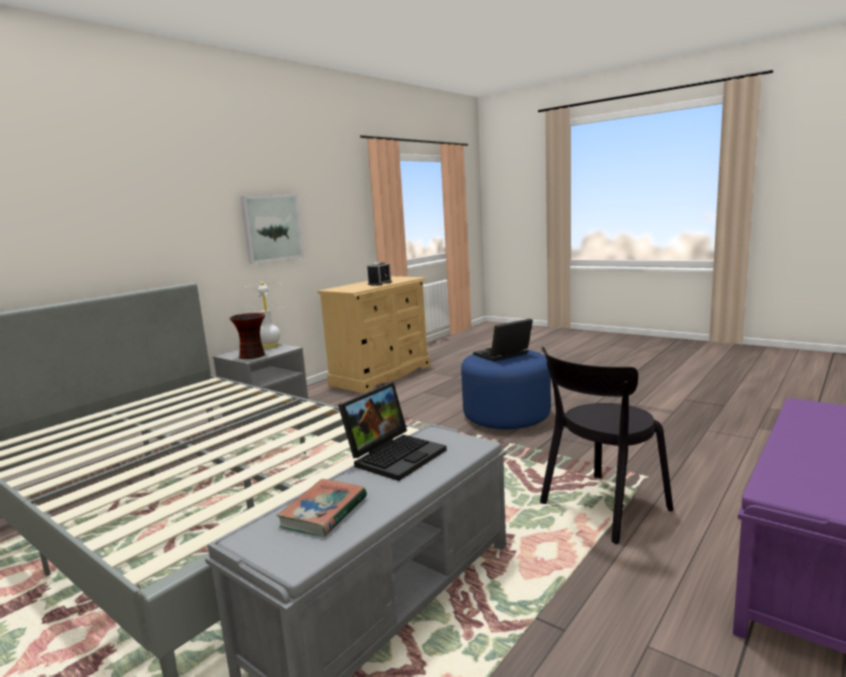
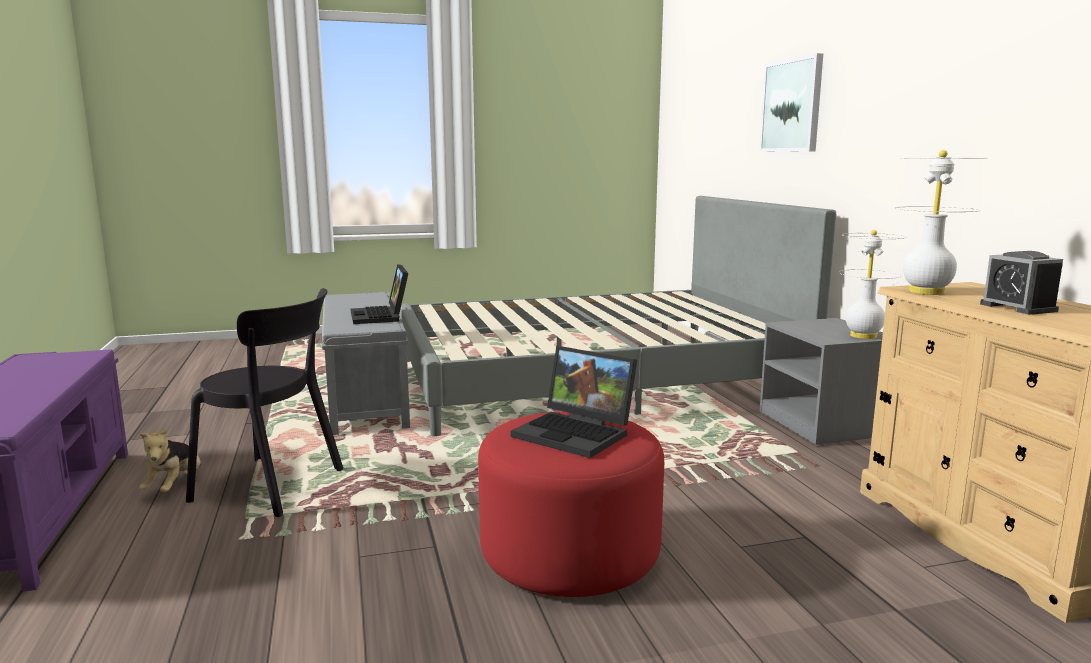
camera: 125 degrees right, 0 degrees up
vase [229,313,265,359] -> none
picture [240,195,304,264] -> picture moved to [759,53,823,152]
book [277,479,367,537] -> none
blue ottoman [461,350,551,429] -> red ottoman [478,411,664,597]
laptop [473,319,533,361] -> laptop turned 120 degrees clockwise [511,346,637,458]
black chair [540,347,673,544] -> black chair turned 105 degrees clockwise [186,288,343,517]
none -> plush toy [139,427,201,492]
none -> white table lamp [895,150,985,295]

